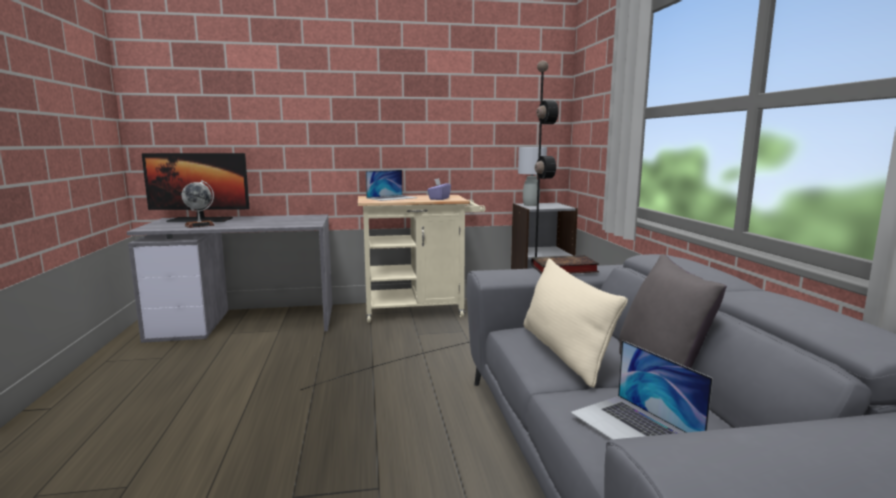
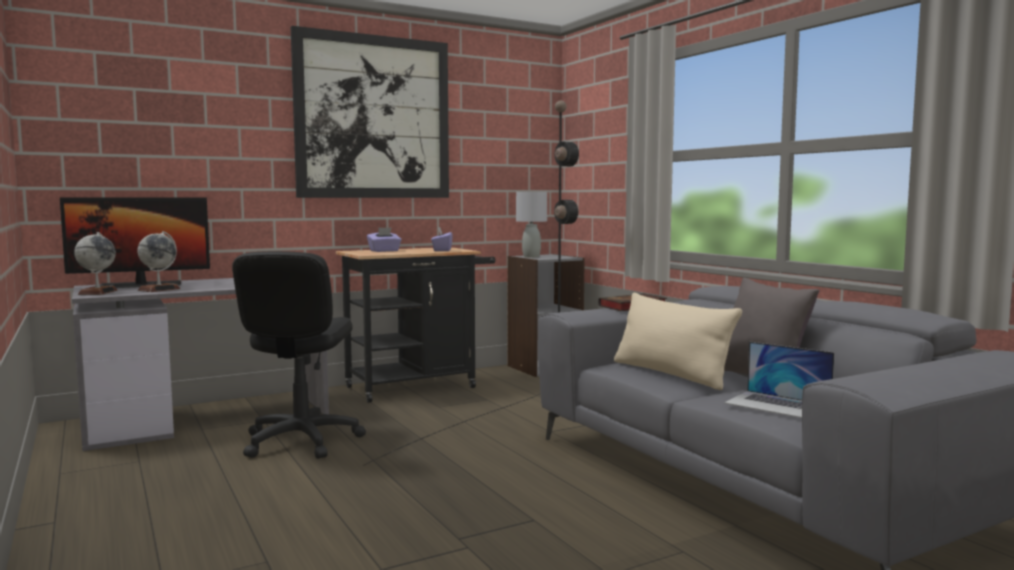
camera: 20 degrees left, 5 degrees down
beige cart [358,195,485,323] -> black cart [336,247,495,403]
laptop [366,170,417,201] -> purple tissue box [367,227,401,252]
none -> globe [74,232,118,295]
none -> black office chair [232,251,366,459]
none -> picture [291,26,449,198]

